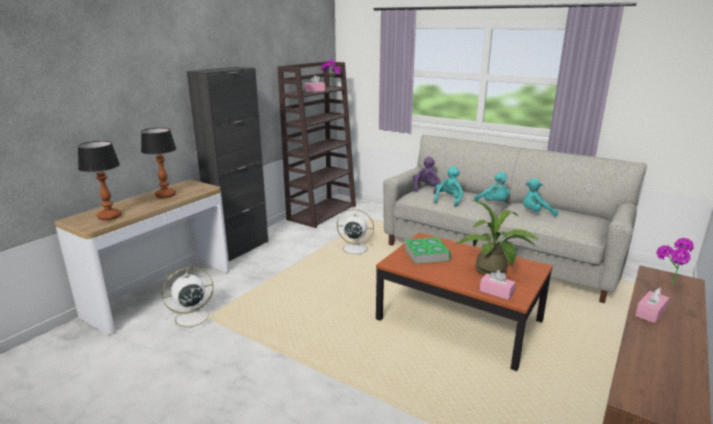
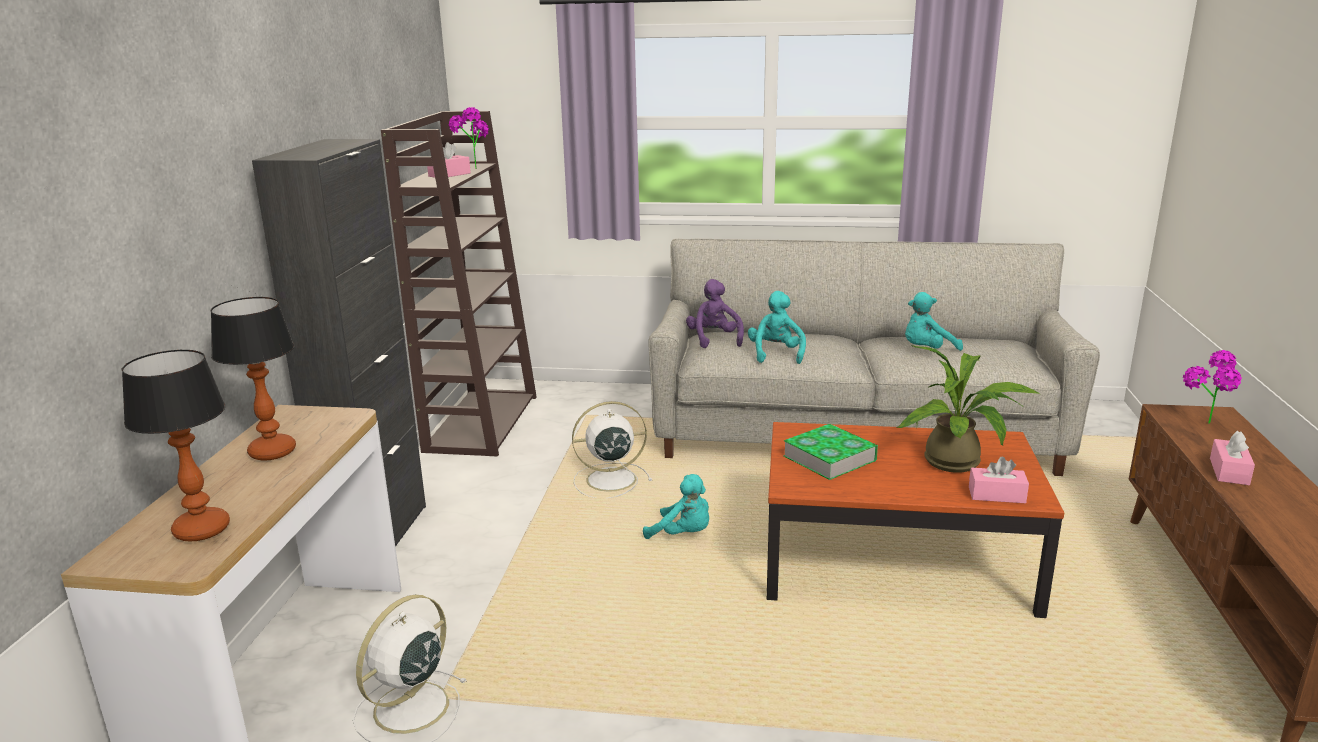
camera: 25 degrees left, 0 degrees up
turquoise plush toy [474,172,510,201] -> turquoise plush toy moved to [643,474,709,539]

